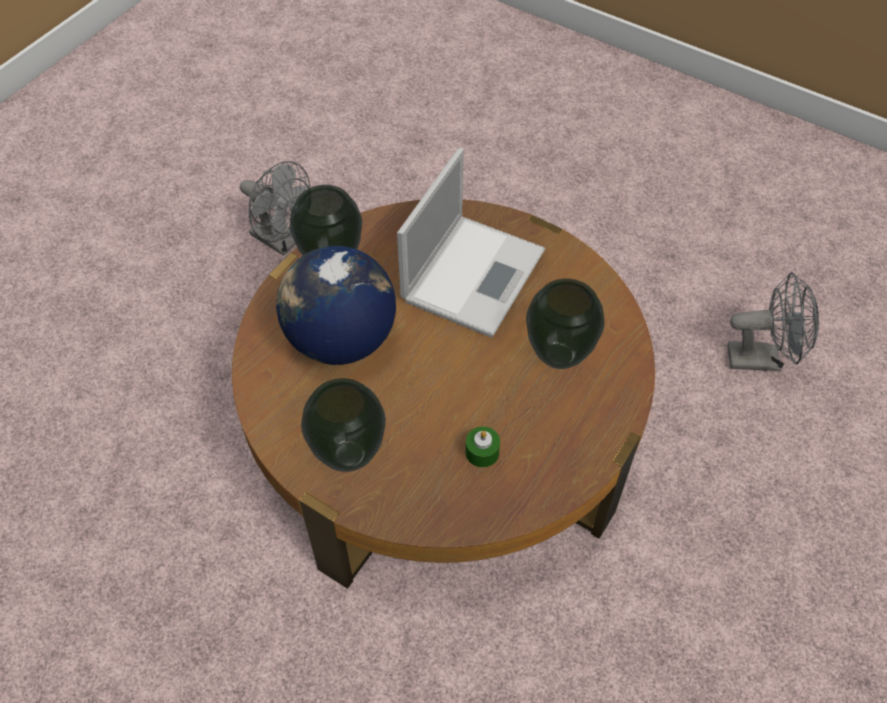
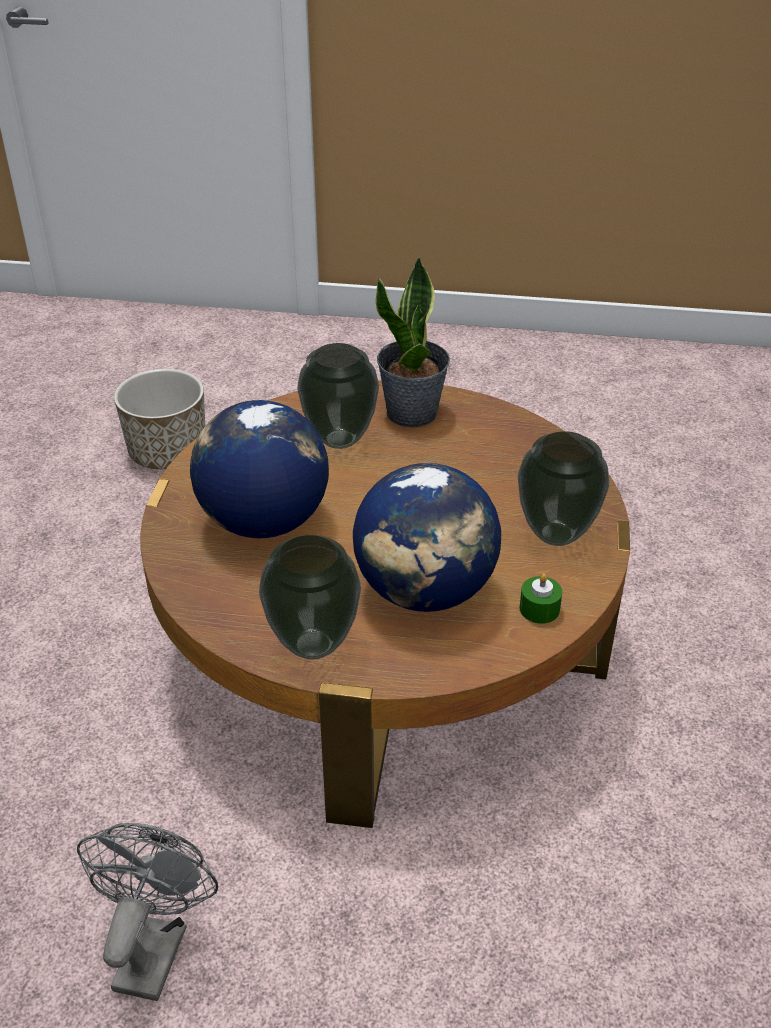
camera: 115 degrees left, 15 degrees down
laptop [397,148,545,338] -> globe [190,400,329,538]
green candle [465,426,500,468] -> green candle moved to [520,573,562,624]
grey fan [727,272,819,371] -> planter [114,369,205,469]
none -> potted plant [376,256,450,428]

